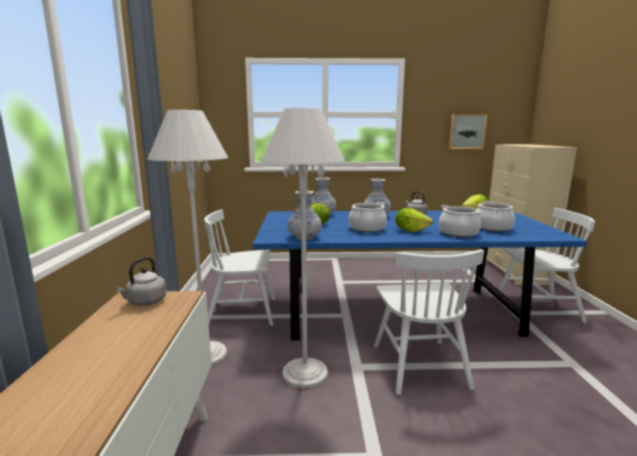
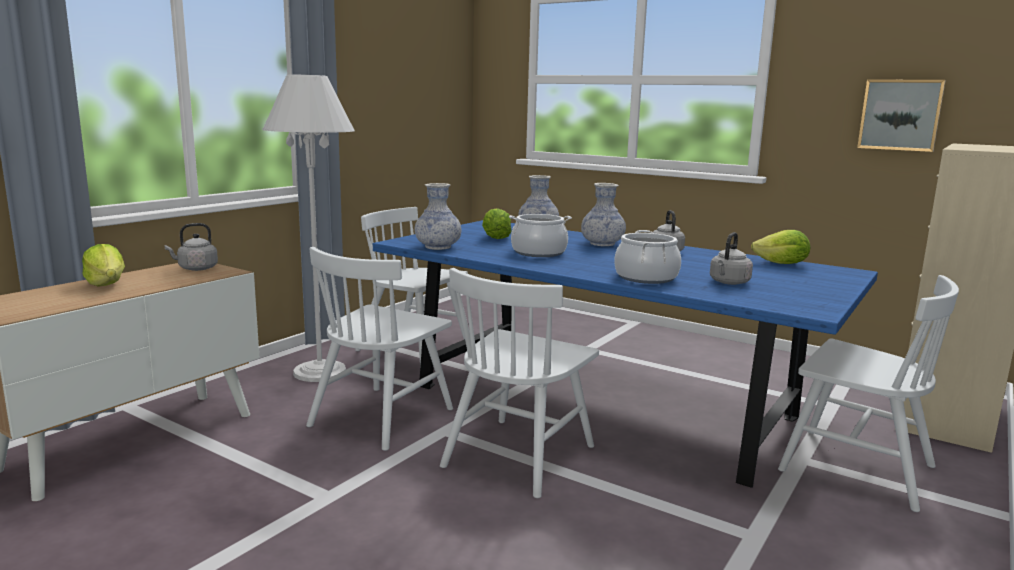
camera: 35 degrees right, 0 degrees up
white floor lamp [261,108,345,388] -> white chair [306,247,453,451]
lettuce [395,208,433,232] -> lettuce moved to [82,244,125,287]
cooking pot [477,201,515,232] -> grey kettle [710,232,753,285]

